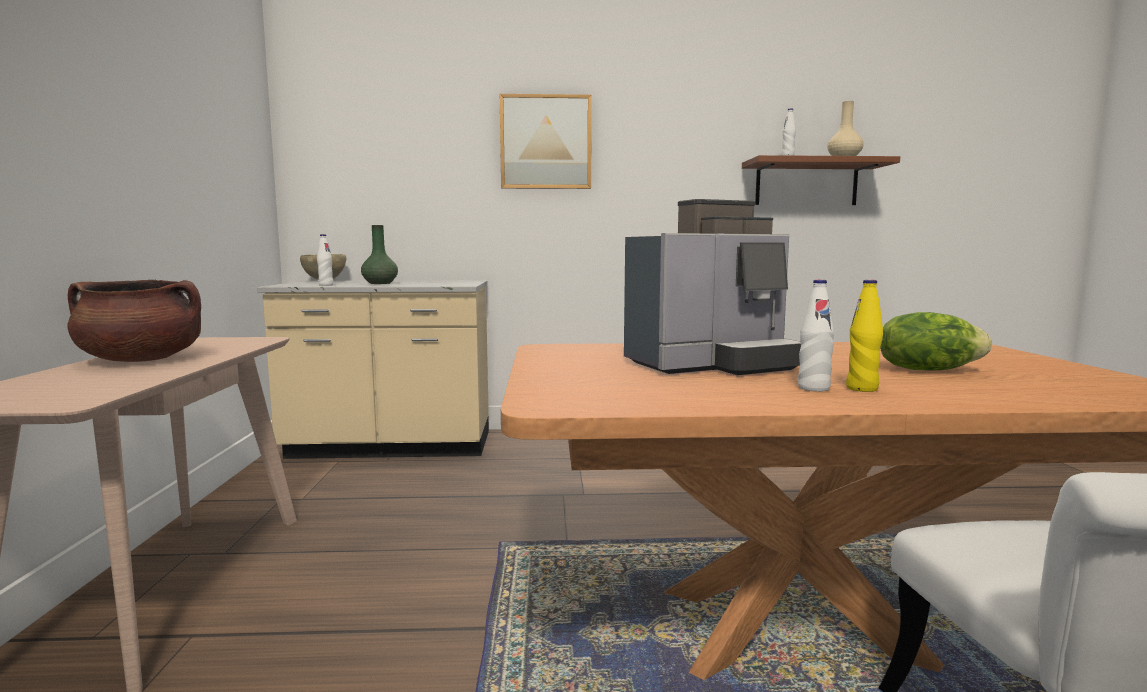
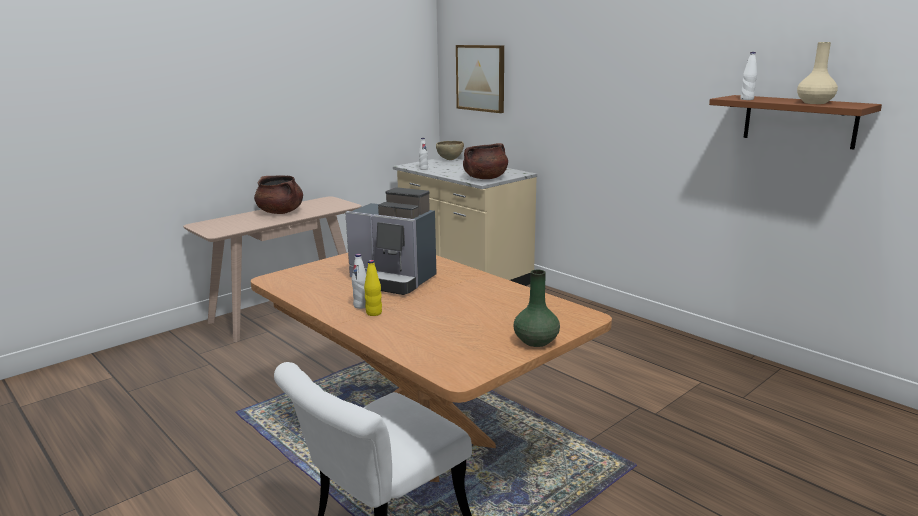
camera: 50 degrees right, 10 degrees up
green vase [361,225,398,284] -> green vase moved to [513,269,560,347]
picture [500,94,592,189] -> picture moved to [456,45,504,113]
lettuce [880,312,992,371] -> none
none -> brown cooking pot [463,143,508,179]

